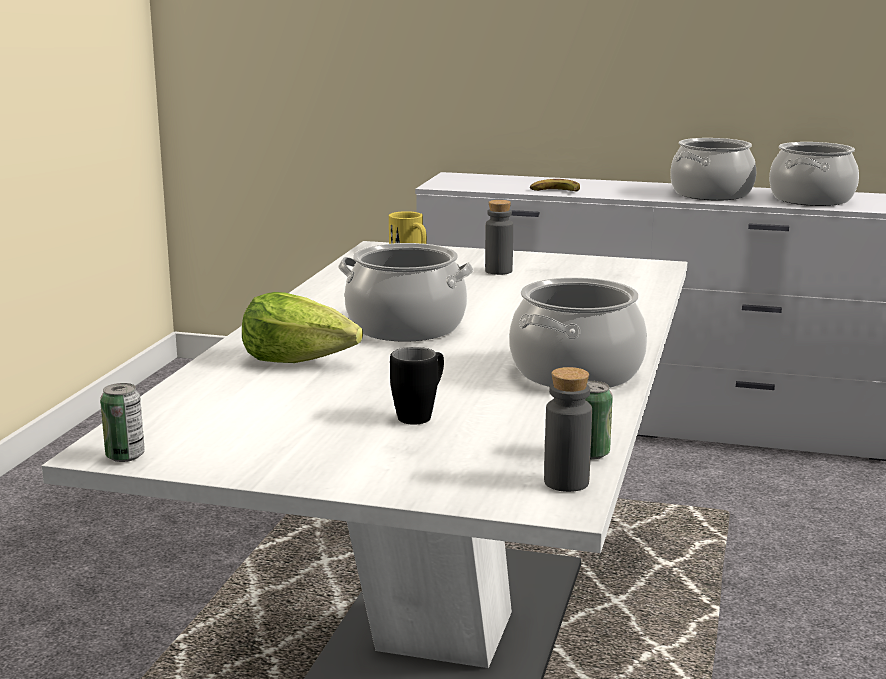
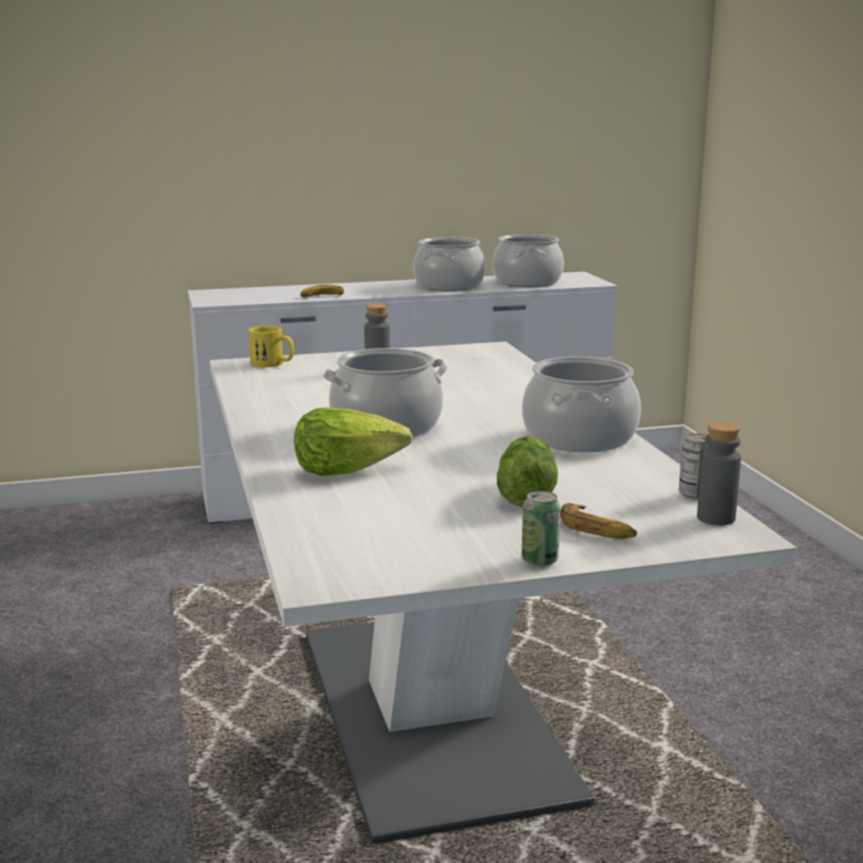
camera: 30 degrees left, 0 degrees up
can [100,383,145,462] -> can moved to [522,491,560,567]
black mug [390,347,444,425] -> lettuce [497,436,558,507]
none -> banana [560,503,637,539]

